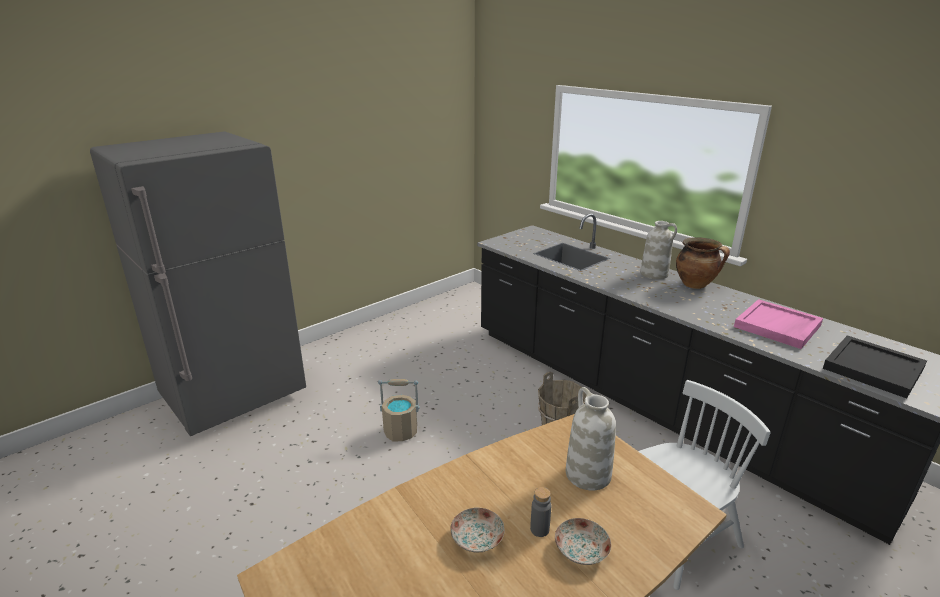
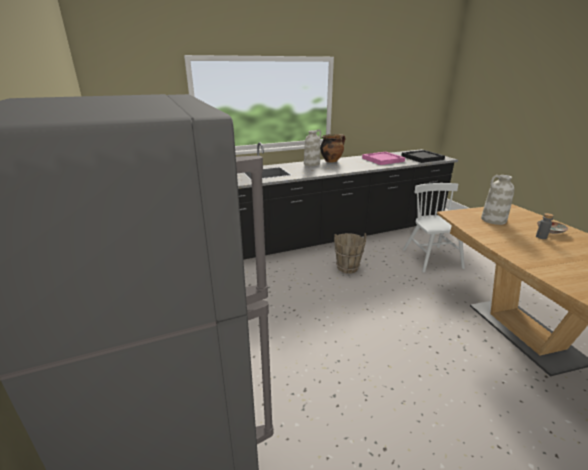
camera: 70 degrees left, 0 degrees up
beige bucket [378,379,420,441] -> none
plate [450,508,505,553] -> none

